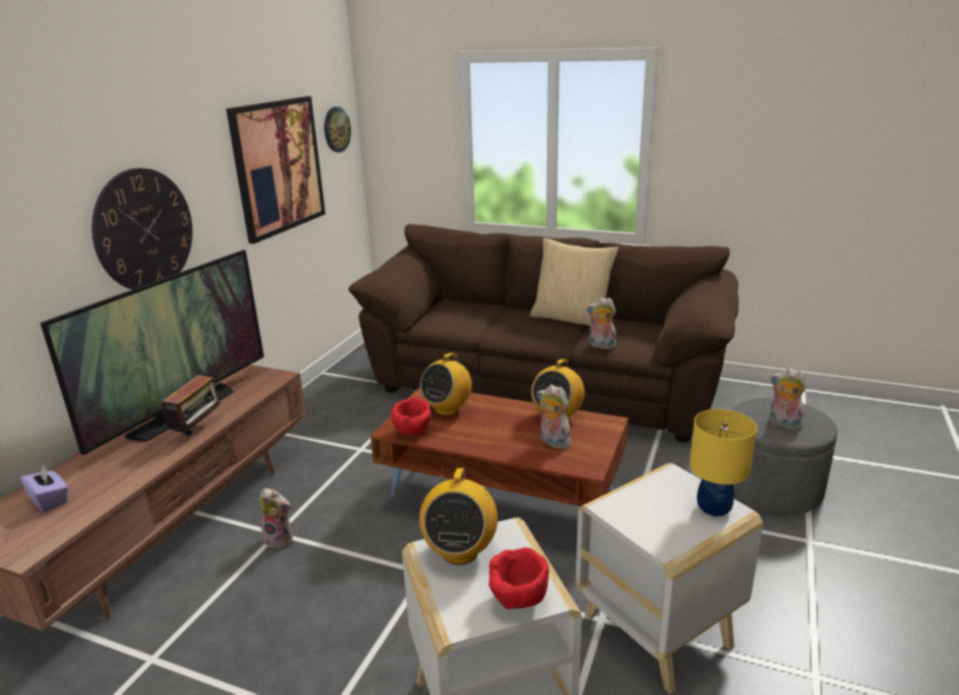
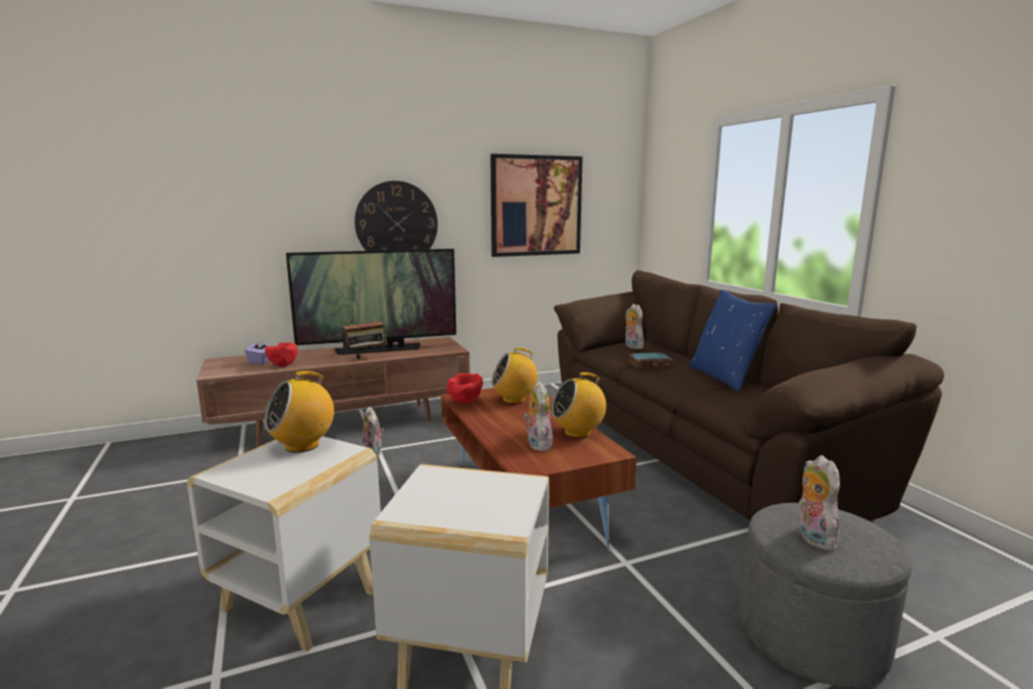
camera: 45 degrees right, 10 degrees down
wall clock [324,107,351,152] -> none
red bowl [489,548,549,610] -> red bowl moved to [265,342,298,367]
beige pillow [530,238,619,326] -> blue pillow [689,290,777,392]
plush toy [586,297,616,349] -> plush toy moved to [625,304,645,349]
yellow table lamp [689,409,757,516] -> none
none -> book [629,352,673,368]

